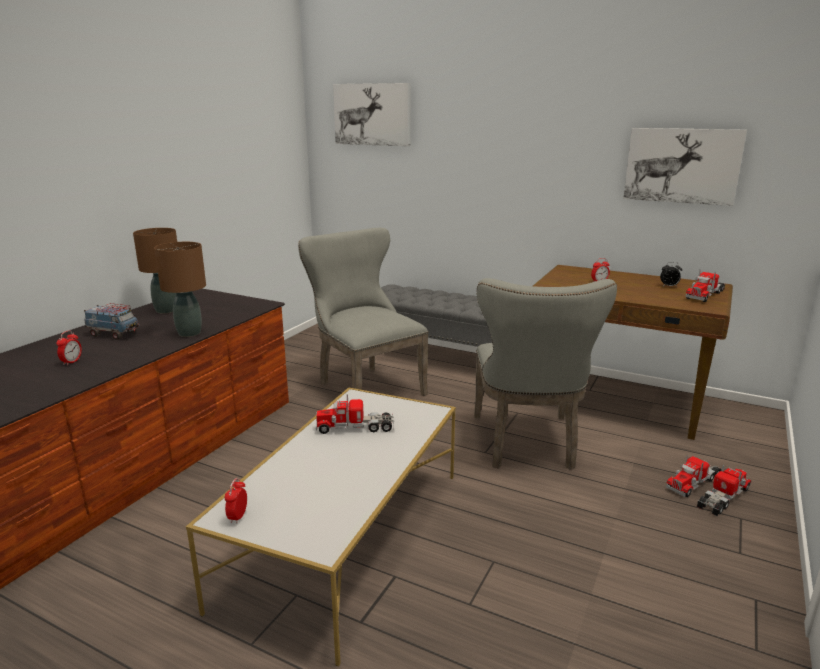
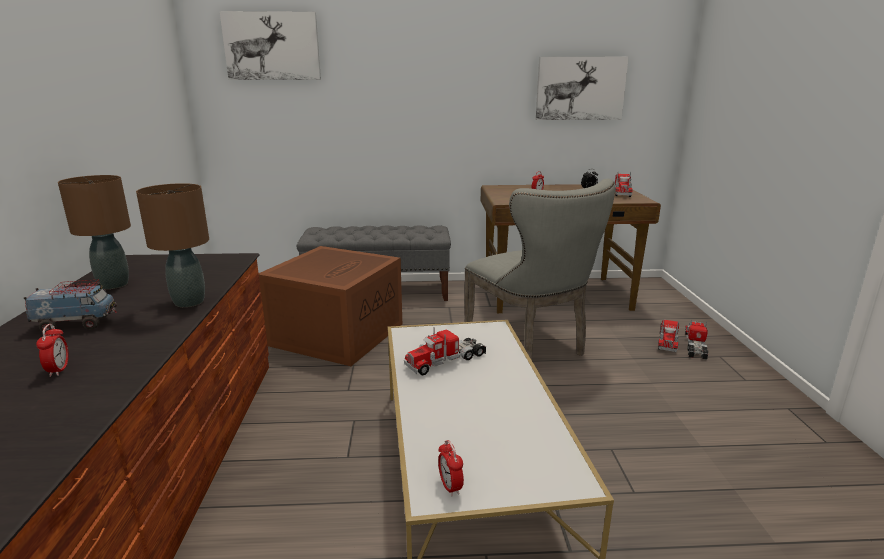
camera: 30 degrees left, 0 degrees up
grey chair [298,228,428,396] -> brown storage box [259,246,402,366]

